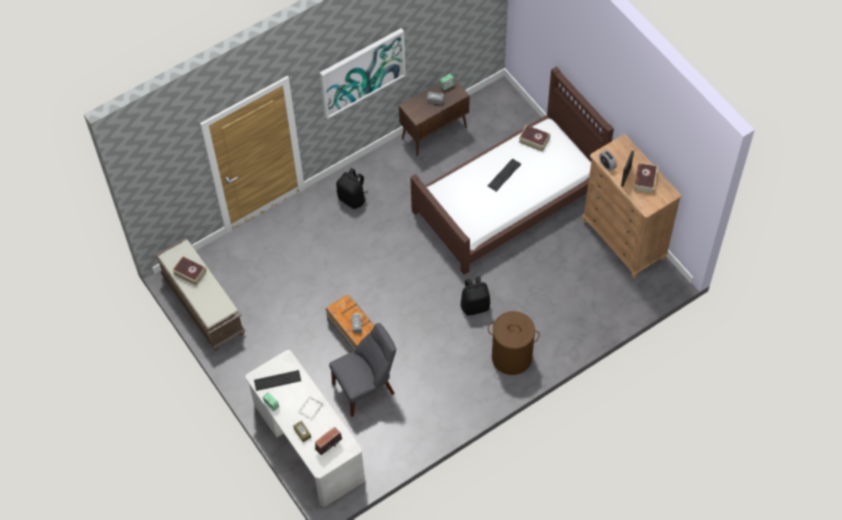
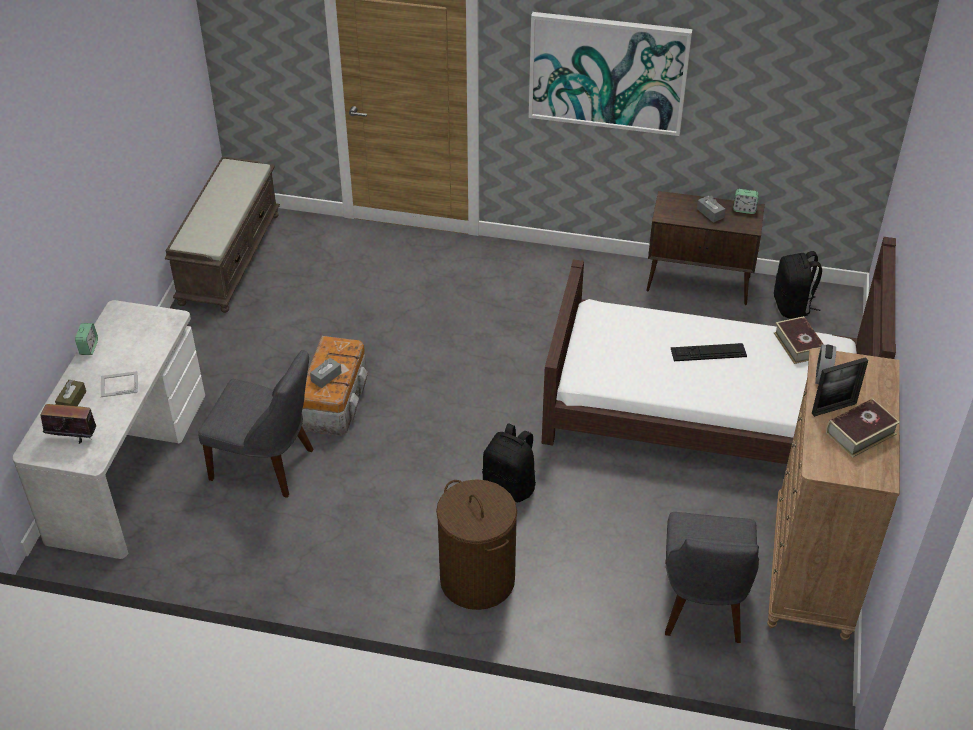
camera: 45 degrees right, 15 degrees down
book [172,256,206,286] -> none
keyboard [254,370,301,391] -> none
black backpack [336,168,368,209] -> black backpack moved to [774,251,822,318]
none -> grey chair [665,512,759,643]

